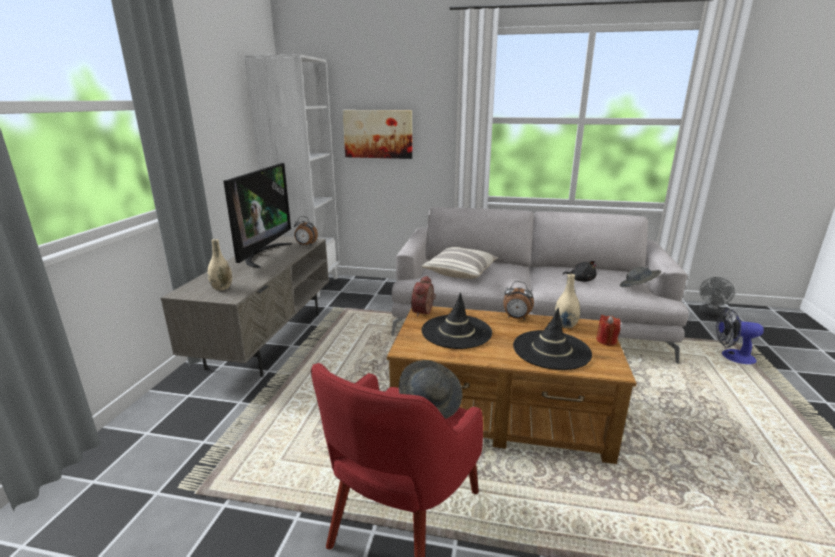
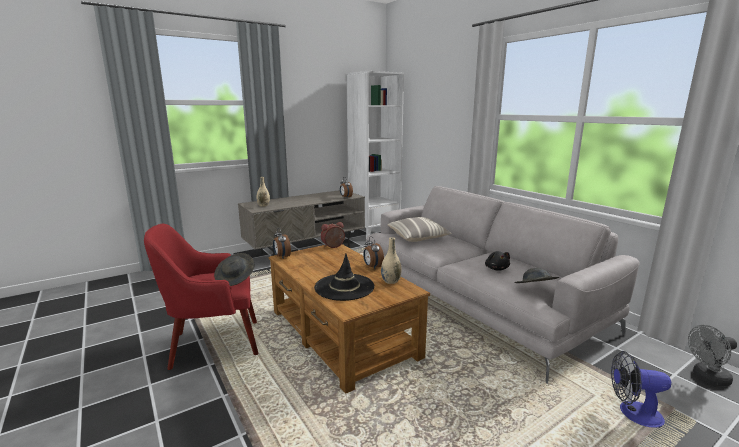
camera: 45 degrees right, 5 degrees down
television [224,163,292,268] -> none
picture [343,110,412,159] -> none
black hat [422,292,492,349] -> none
red candle [596,315,621,346] -> none
fan [716,308,764,364] -> fan turned 45 degrees counterclockwise [611,351,671,428]
none -> alarm clock [273,228,291,259]

